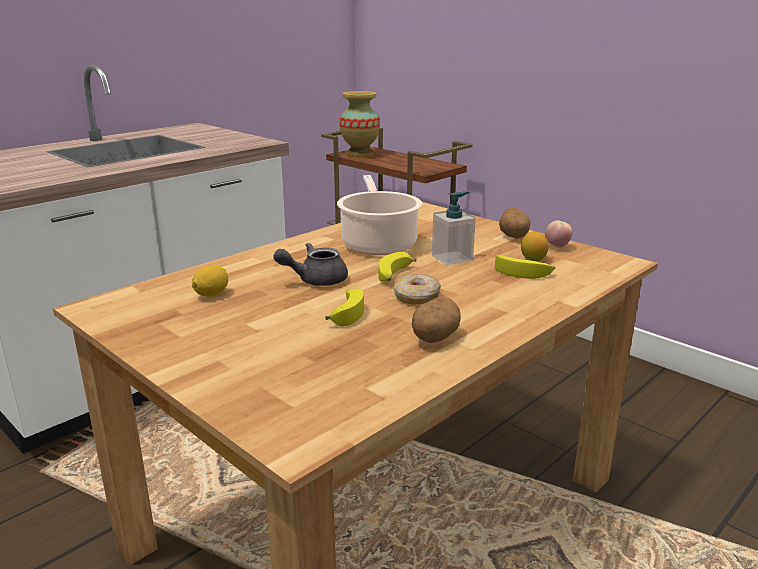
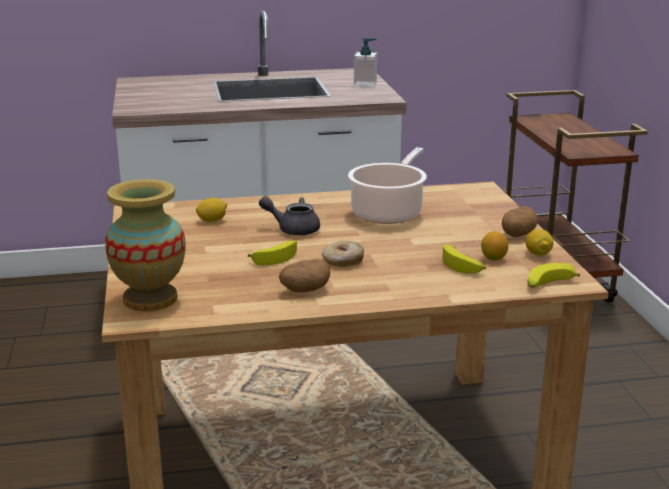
camera: 35 degrees right, 0 degrees up
vase [339,91,380,158] -> vase moved to [105,179,186,312]
banana [378,252,416,281] -> banana moved to [527,263,580,288]
soap dispenser [432,191,476,265] -> soap dispenser moved to [354,38,377,87]
apple [545,221,573,248] -> lemon [525,229,554,256]

